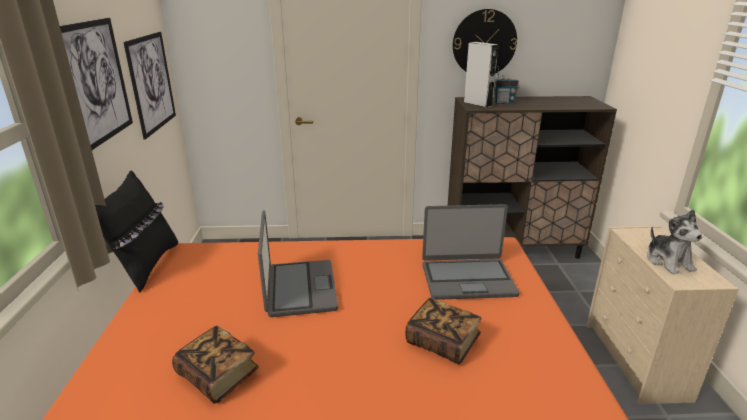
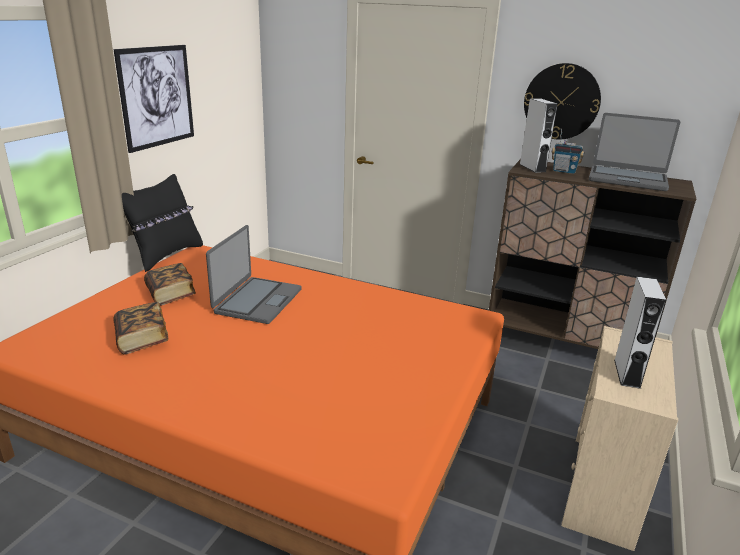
camera: 25 degrees right, 0 degrees up
picture [123,32,176,139] -> none
book [405,298,481,364] -> book moved to [144,263,196,306]
laptop [422,204,519,300] -> laptop moved to [589,113,680,191]
plush toy [647,209,702,274] -> grey speaker [614,277,666,389]

